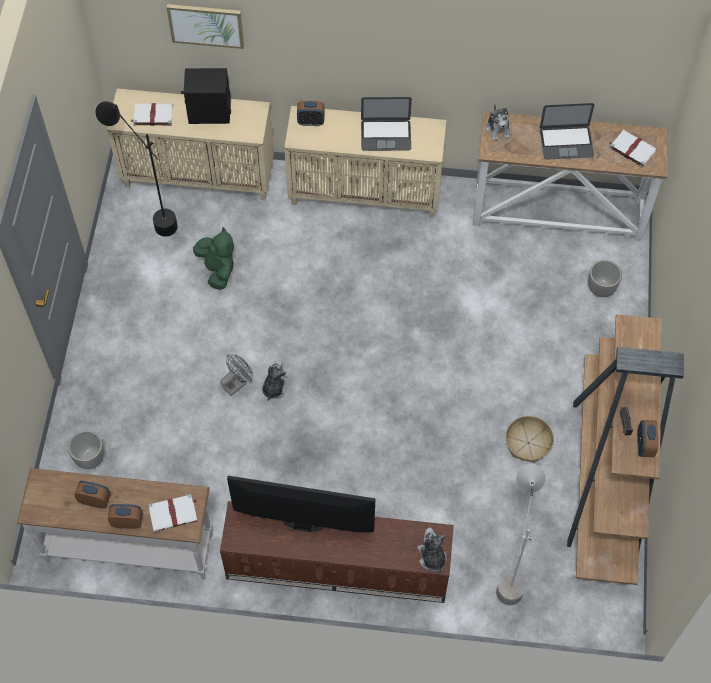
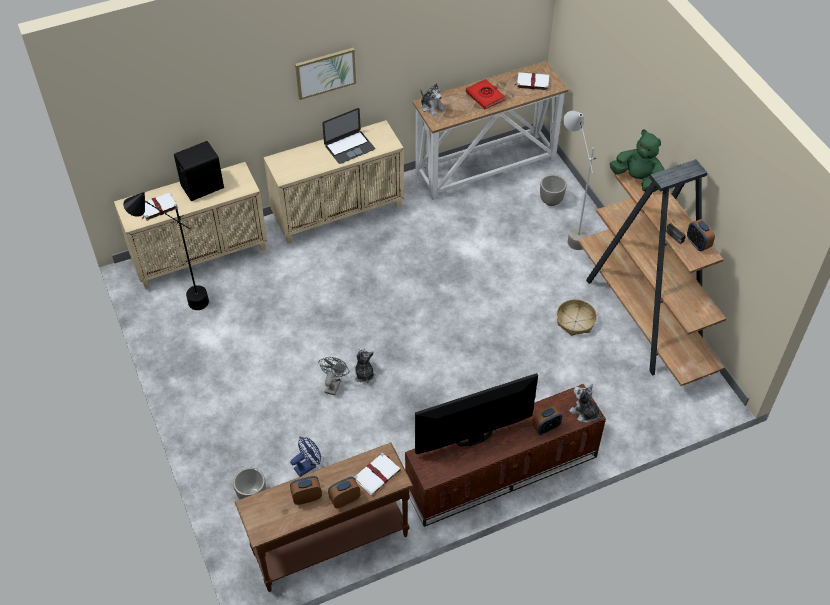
camera: 30 degrees left, 10 degrees down
white console table [17,468,213,580] -> brown console table [235,442,413,592]
picture [167,4,244,49] -> picture moved to [295,48,356,100]
green plush toy [193,227,234,290] -> green plush toy moved to [610,130,665,192]
alarm clock [297,101,325,126] -> alarm clock moved to [532,406,562,435]
grey floor lamp [496,464,546,605] -> grey floor lamp moved to [563,111,597,250]
laptop [540,103,594,160] -> red book [466,79,505,109]
none -> blue fan [290,437,321,477]

